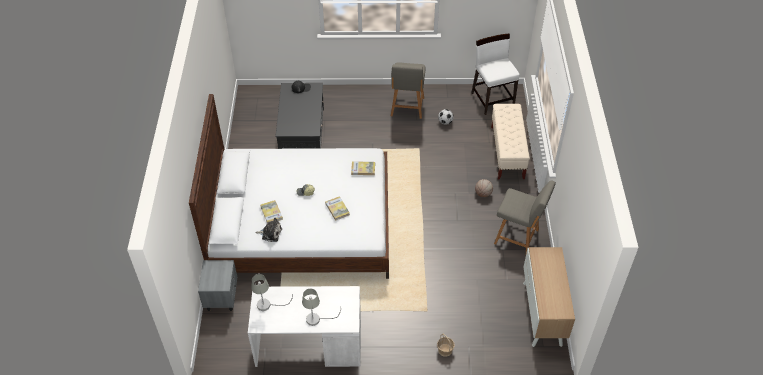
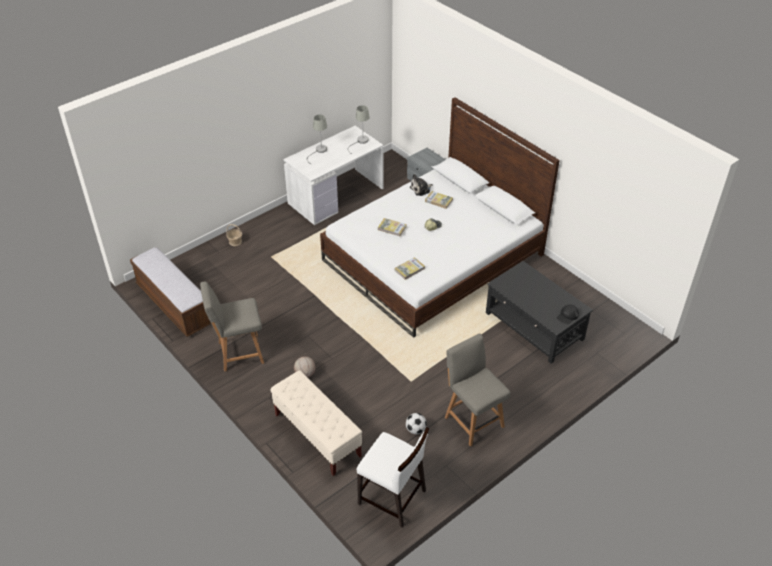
camera: 140 degrees right, 5 degrees down
cabinet [523,247,575,347] -> bench [130,247,211,337]

